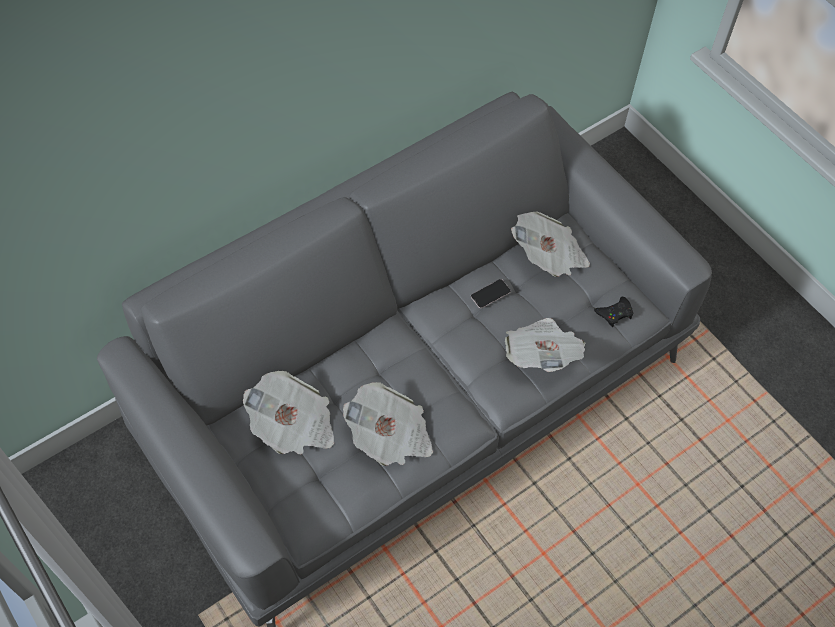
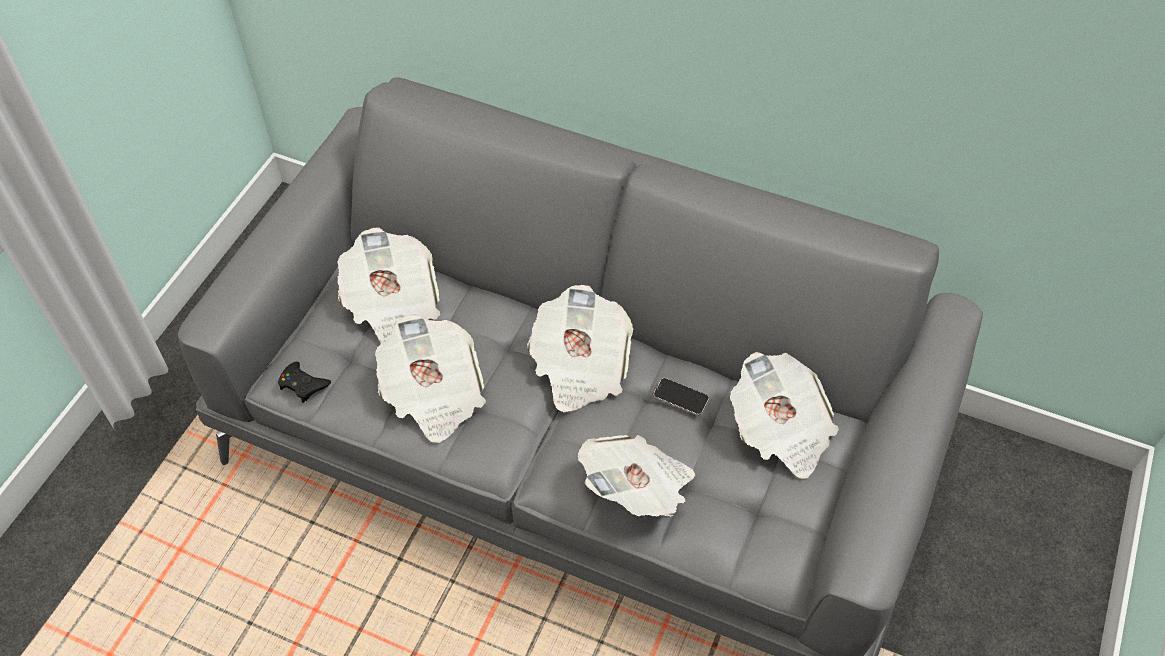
camera: 60 degrees right, 5 degrees down
black game controller [594,297,633,327] -> black game controller moved to [278,362,331,403]
none -> newspaper [527,285,633,412]

